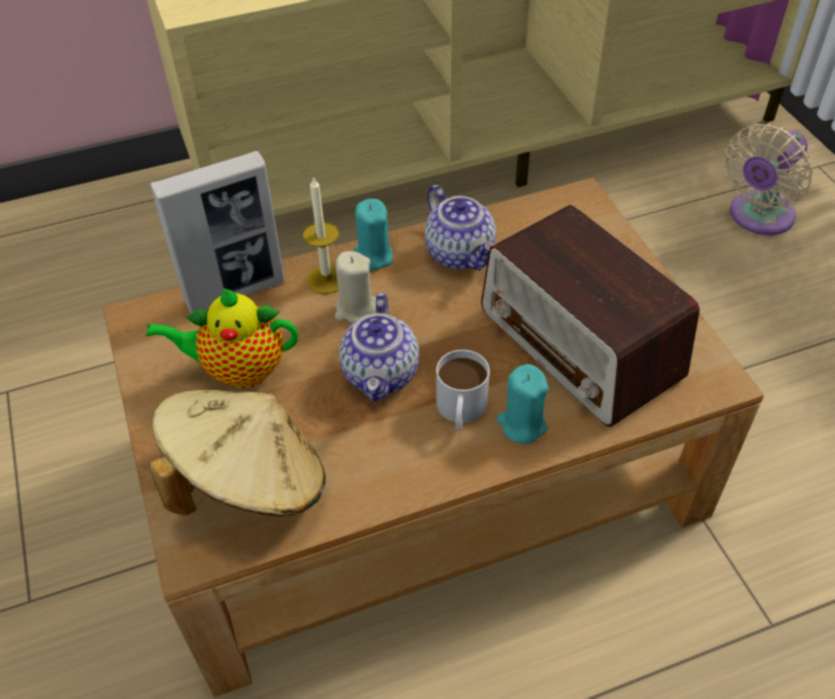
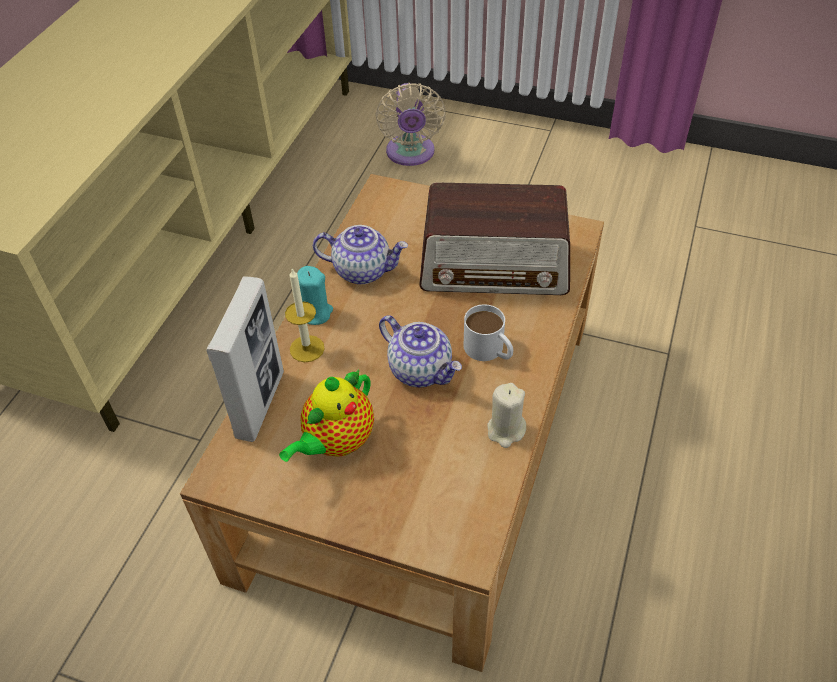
camera: 50 degrees left, 0 degrees up
beige hat [149,390,326,516] -> none
beige candle [335,251,376,323] -> beige candle moved to [487,383,526,448]
turquoise candle [497,364,549,444] -> none

